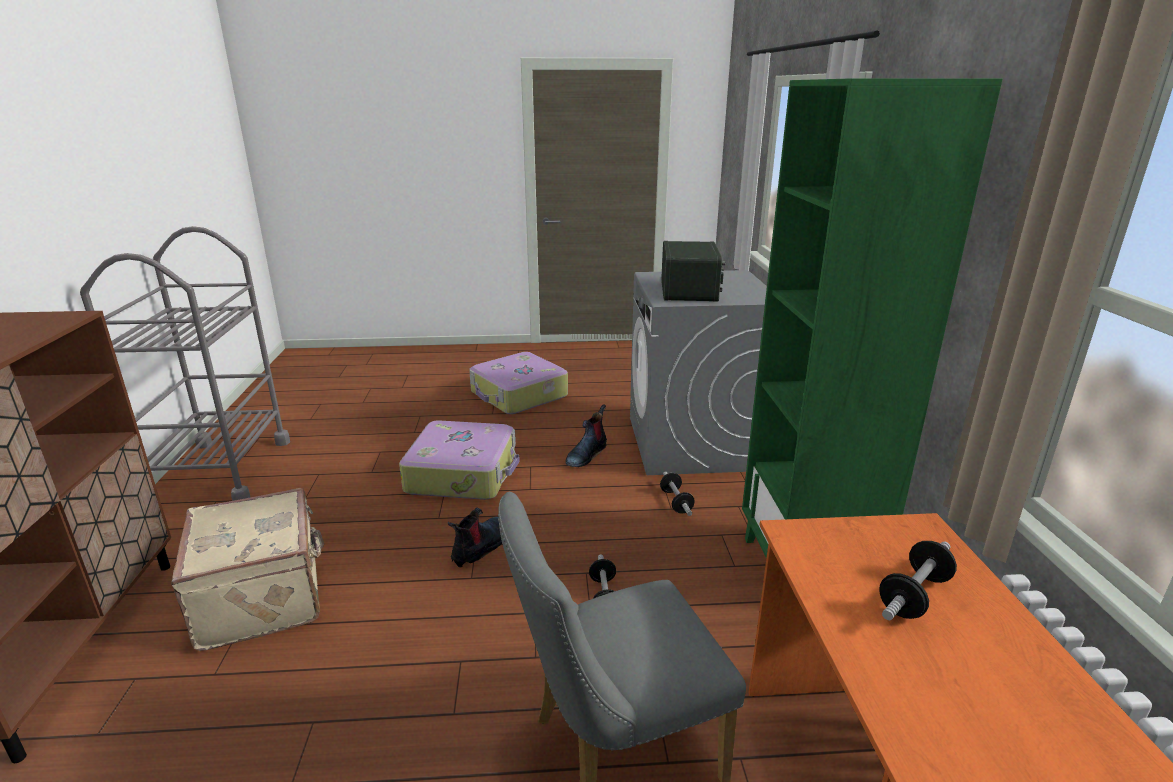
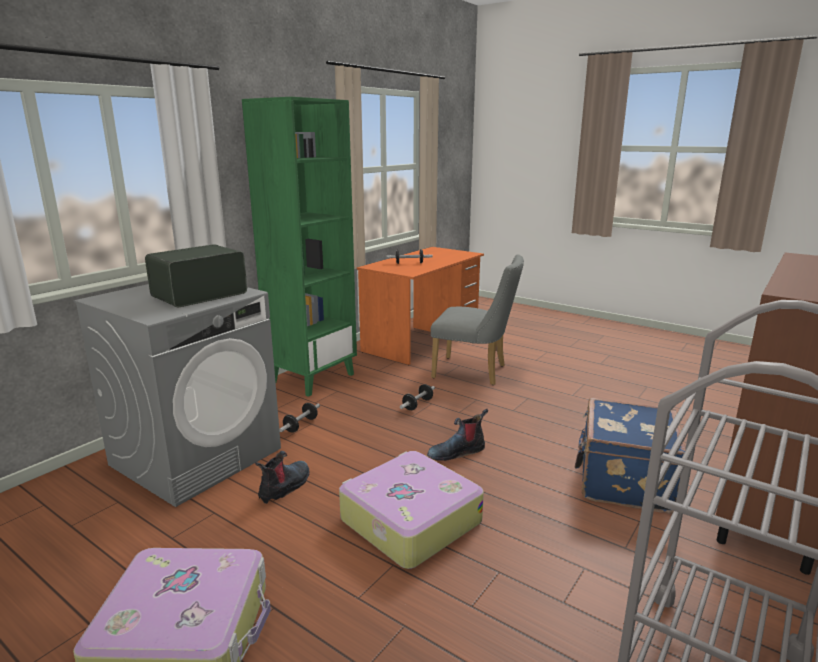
camera: 140 degrees left, 5 degrees down
beige suitcase [171,488,324,651] -> blue suitcase [575,398,686,514]
boot [565,404,607,467] -> boot turned 45 degrees counterclockwise [255,451,309,504]

